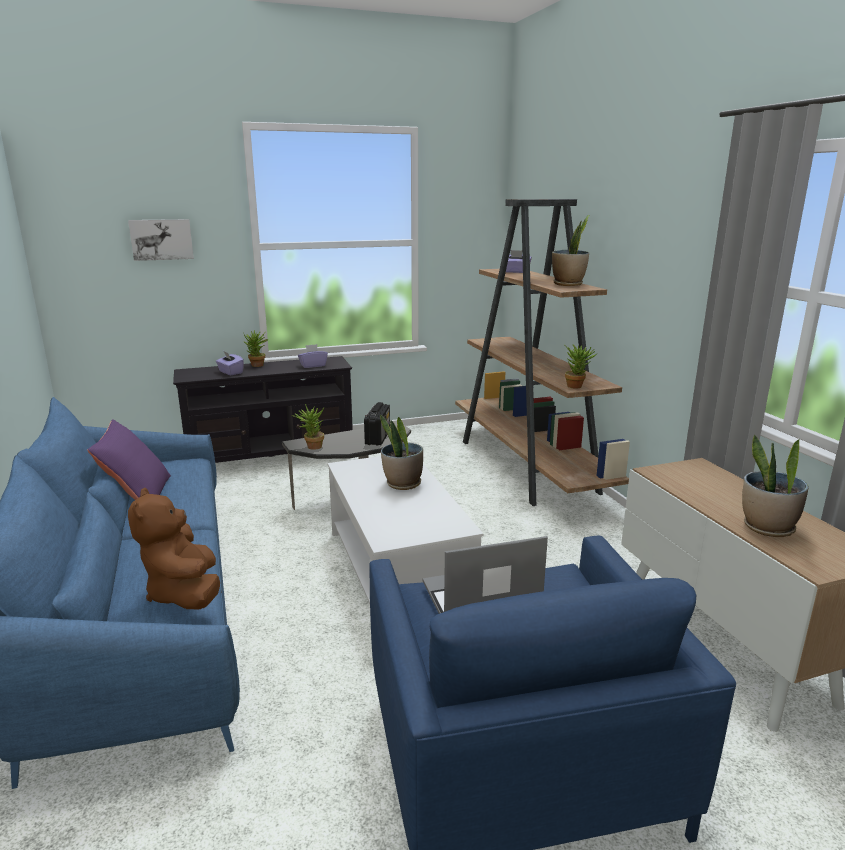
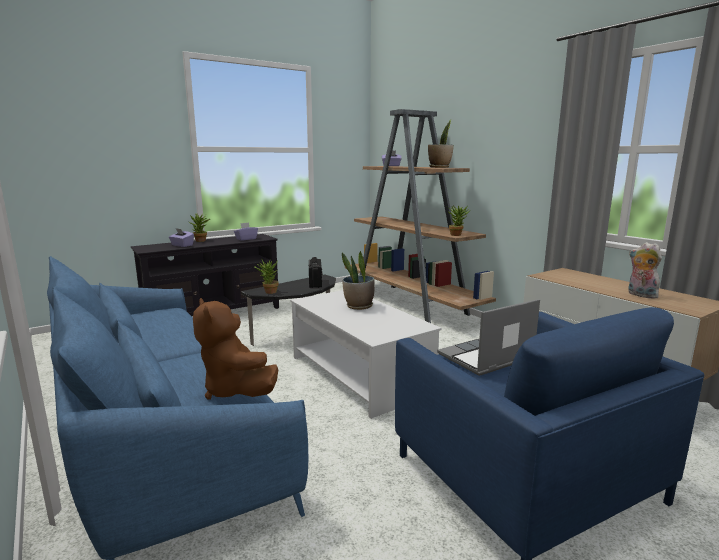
camera: 15 degrees left, 5 degrees down
purple pillow [87,419,171,500] -> none
picture [128,219,194,261] -> none
potted plant [742,435,809,537] -> plush toy [628,242,662,299]

